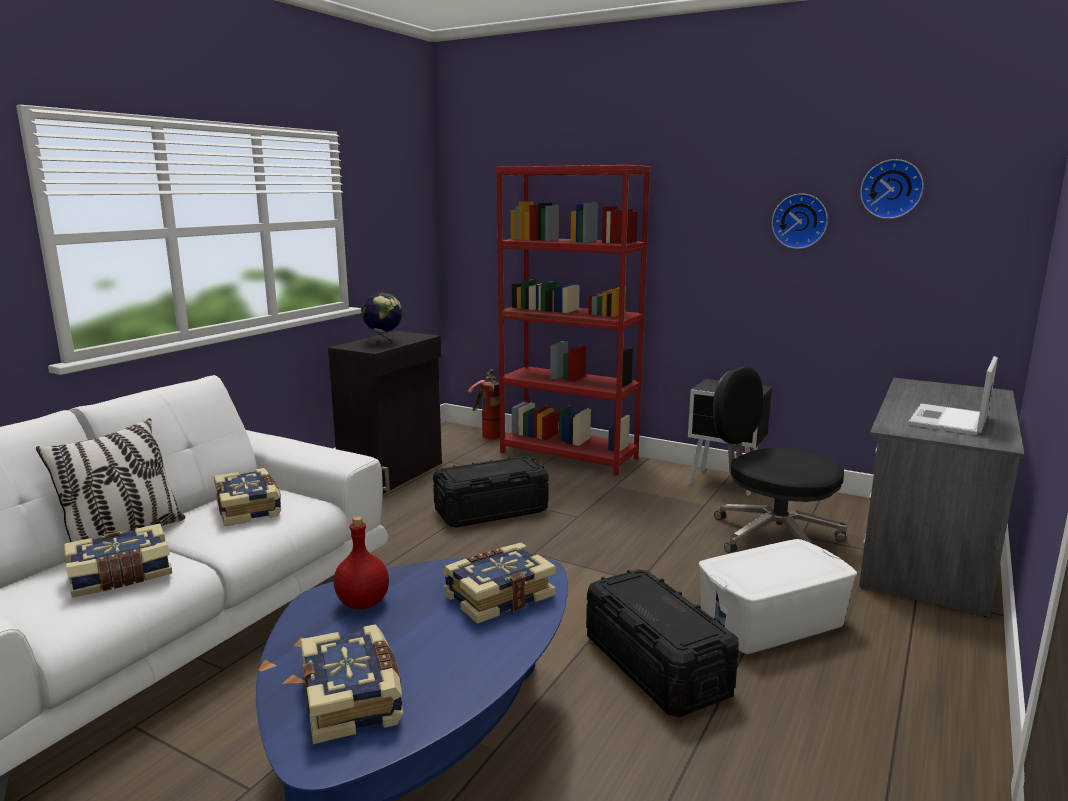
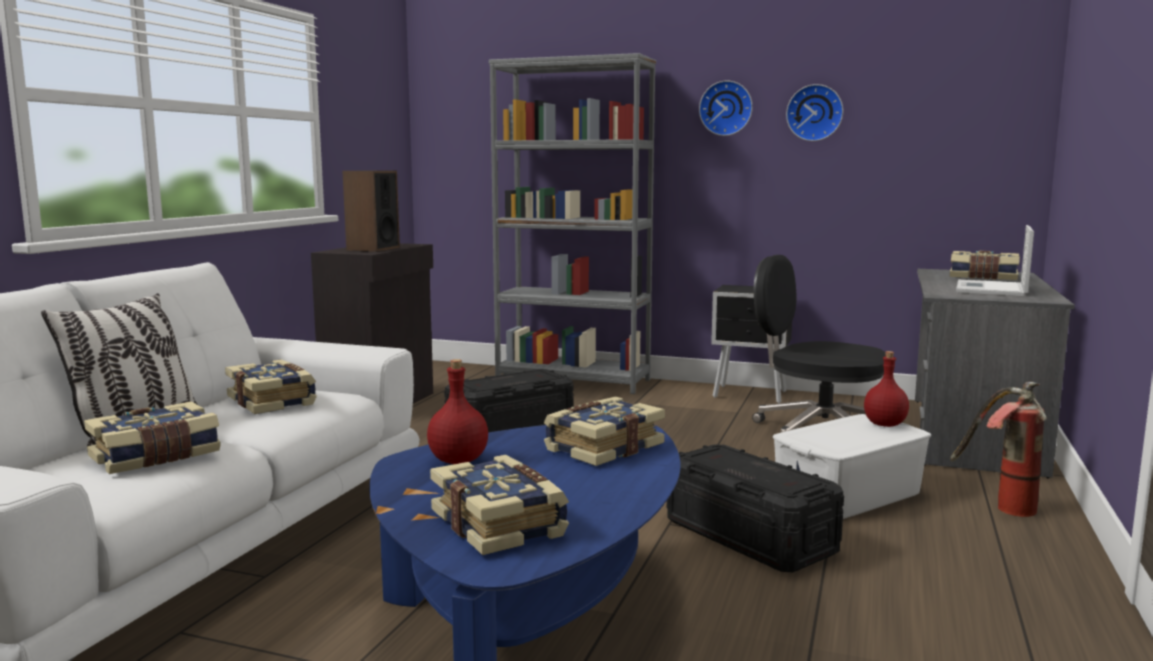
camera: 10 degrees left, 5 degrees down
globe [362,292,402,346] -> speaker [342,170,400,252]
fire extinguisher [467,369,500,439] -> fire extinguisher moved to [950,382,1047,517]
red bookcase [496,165,651,475] -> grey bookcase [489,53,656,394]
wall clock [860,159,924,219] -> wall clock moved to [699,81,753,136]
none -> red bottle [864,351,909,427]
none -> book [950,251,1020,280]

